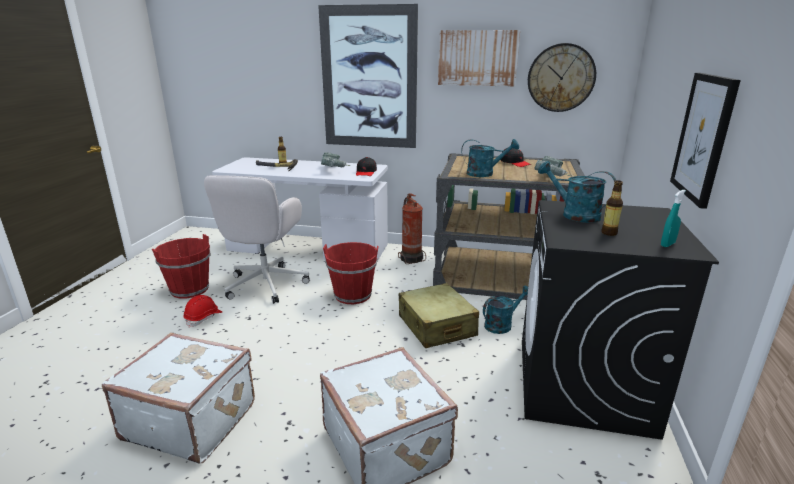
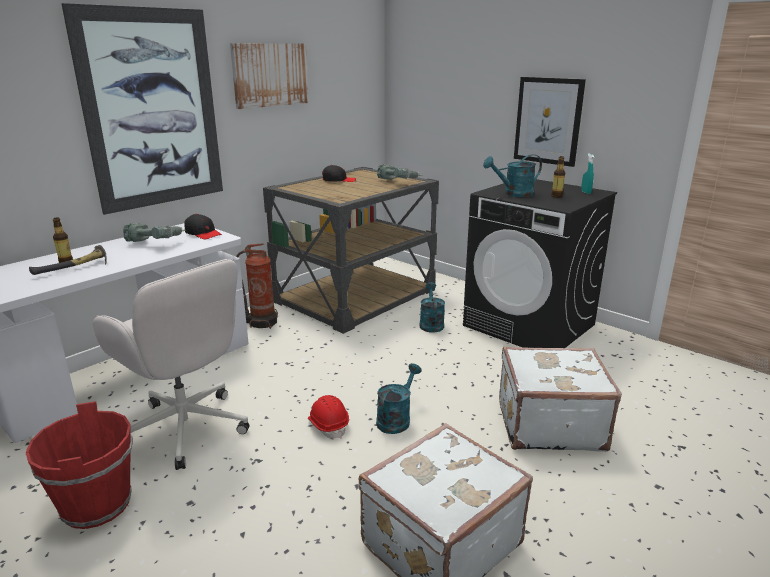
camera: 60 degrees left, 0 degrees up
red hard hat [183,295,222,328] -> red hard hat moved to [308,395,349,439]
red bucket [323,242,379,304] -> none
beige suitcase [399,283,479,348] -> none
turquoise watering can [461,139,519,177] -> turquoise watering can moved to [376,363,422,434]
wall clock [528,43,596,112] -> none

